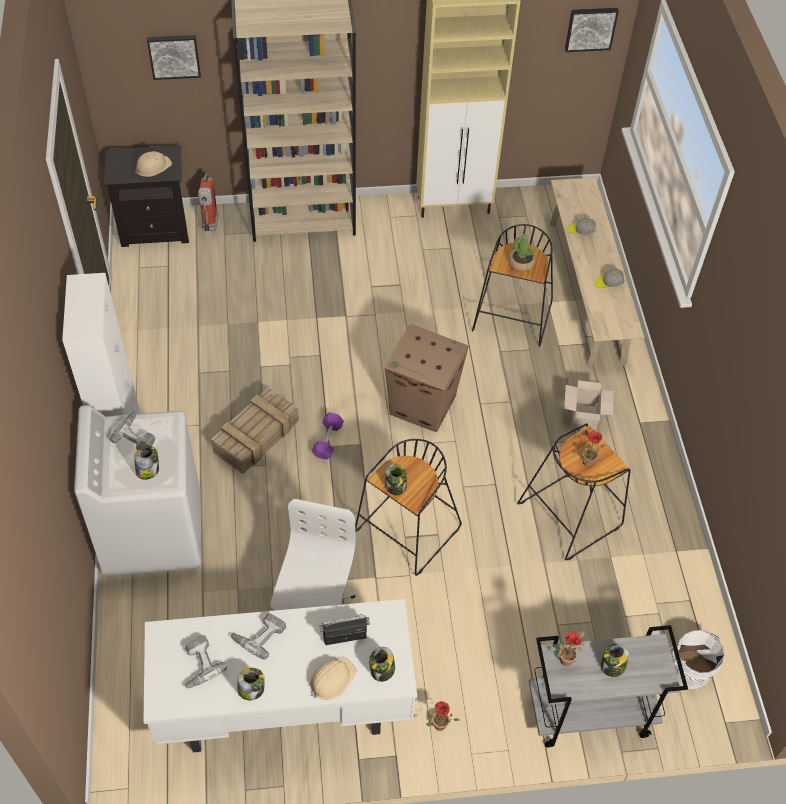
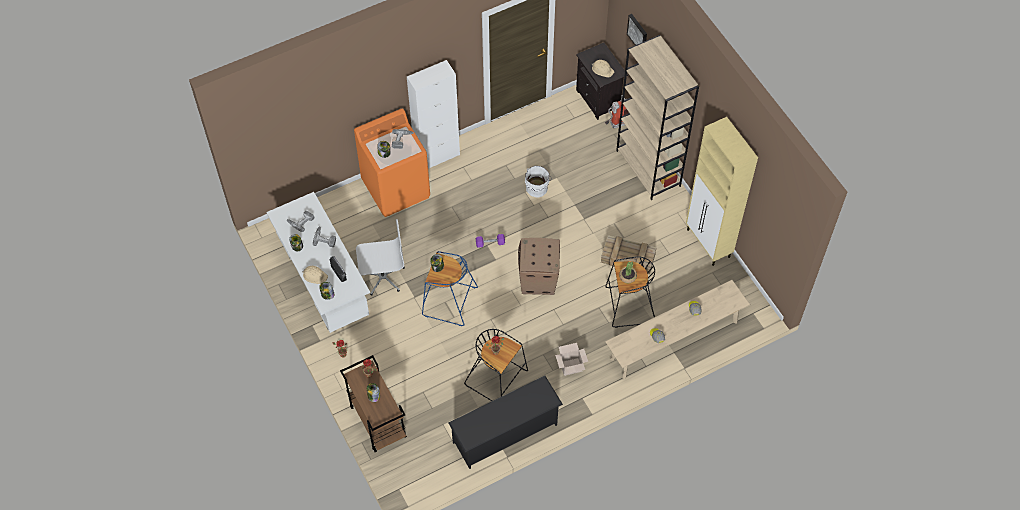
camera: 70 degrees right, 5 degrees up
white washing machine [74,405,201,577] -> orange washing machine [354,109,430,217]
crate [211,387,299,474] -> crate moved to [601,235,656,275]
black stool [355,439,462,576] -> blue stool [422,251,478,326]
grey cart [529,625,688,747] -> brown cart [340,355,407,452]
picture [565,8,619,52] -> none
white bucket [670,630,724,689] -> white bucket moved to [525,166,552,197]
none -> black shoe rack [448,376,563,469]

